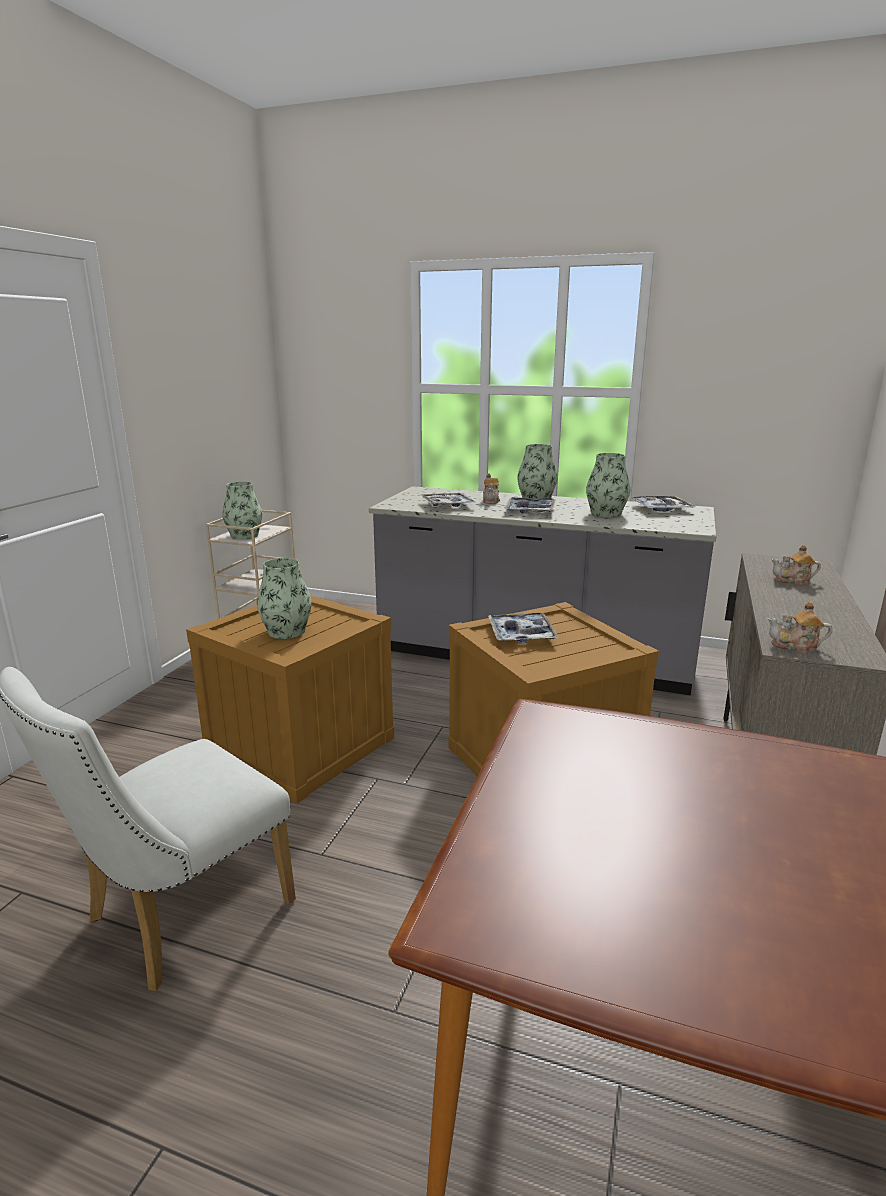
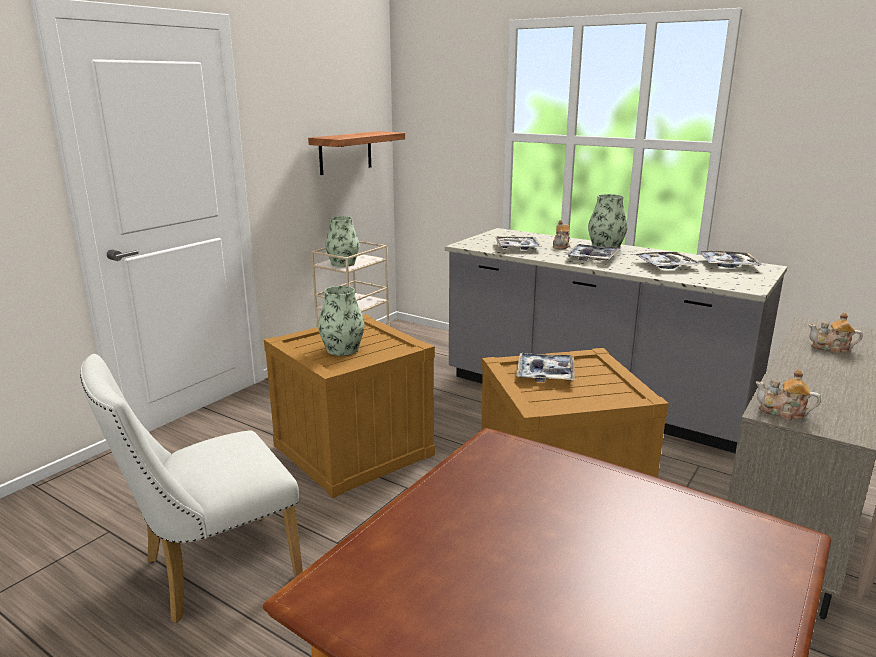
camera: 15 degrees right, 0 degrees up
vase [586,453,630,517] -> tray [634,252,702,269]
none -> shelf [308,131,405,175]

